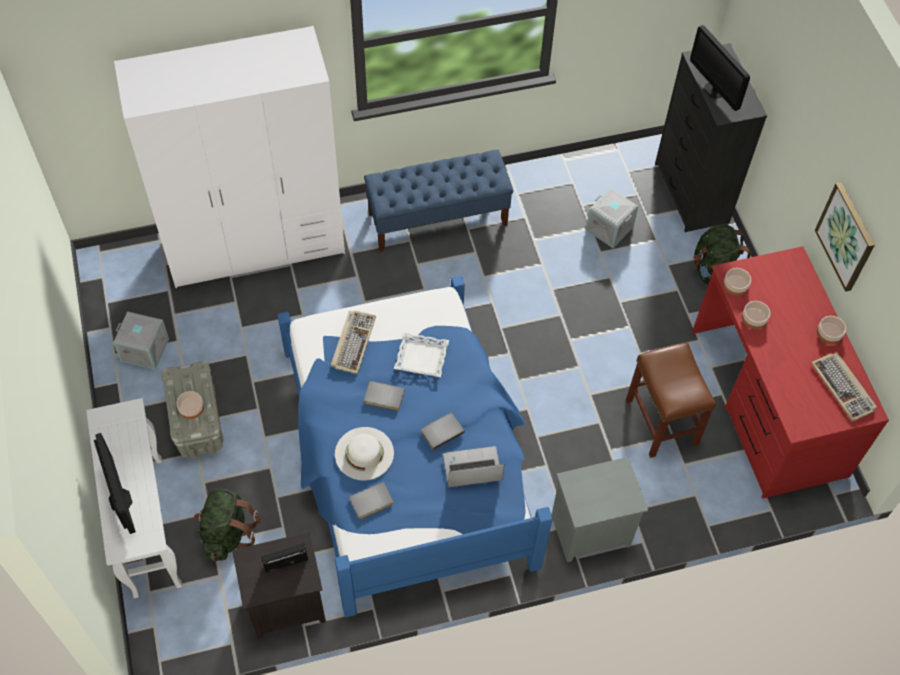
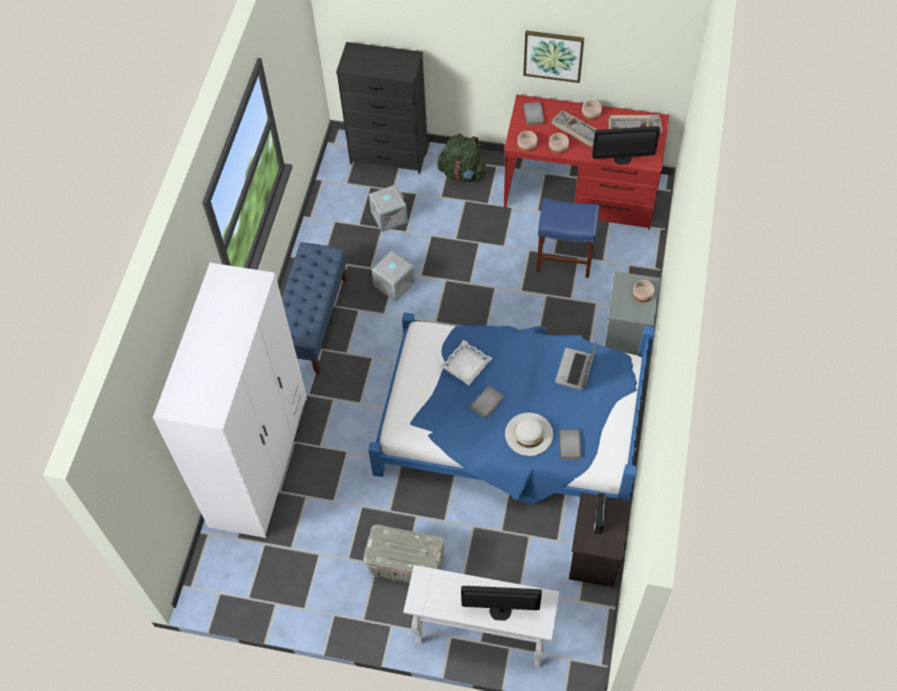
camera: 60 degrees left, 0 degrees up
grey storage box [113,311,169,370] -> grey storage box moved to [372,251,415,302]
bowl [177,391,204,419] -> bowl moved to [633,280,654,303]
green backpack [194,489,260,561] -> none
keyboard [331,311,376,374] -> keyboard moved to [551,110,597,147]
grey book [421,413,465,450] -> grey book moved to [523,102,545,126]
brown stool [626,342,716,458] -> blue stool [536,198,599,278]
monitor [690,25,750,111] -> monitor moved to [592,126,660,165]

